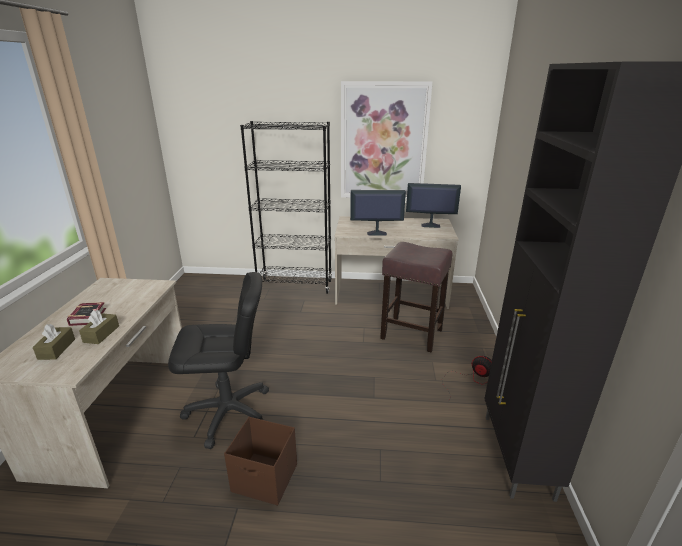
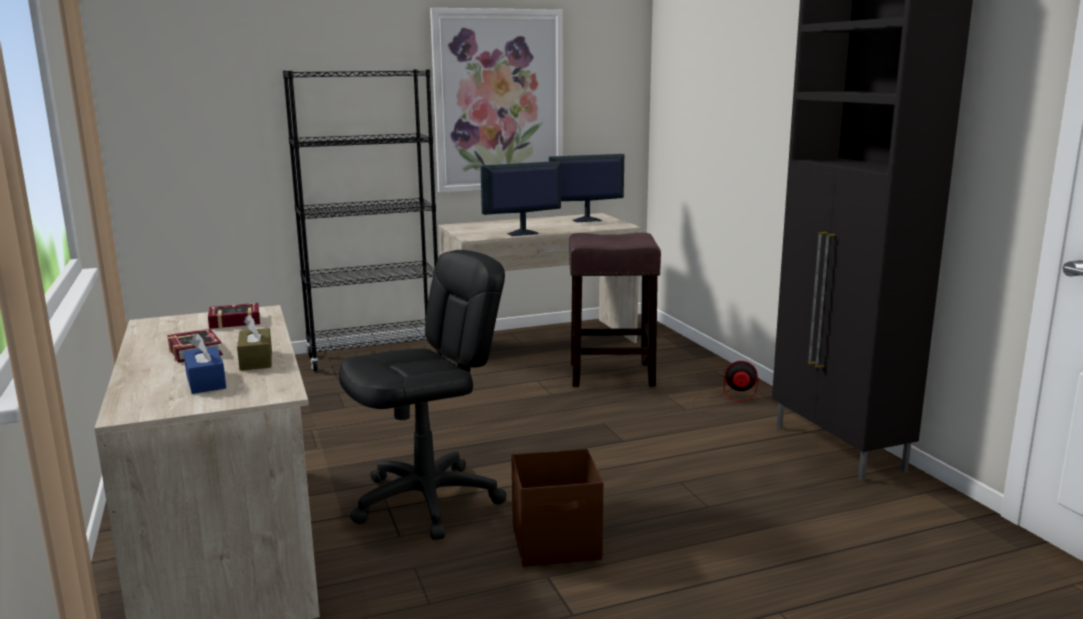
camera: 25 degrees left, 10 degrees down
brown tissue box [33,324,75,360] -> blue tissue box [183,333,226,394]
none -> book [208,303,260,329]

